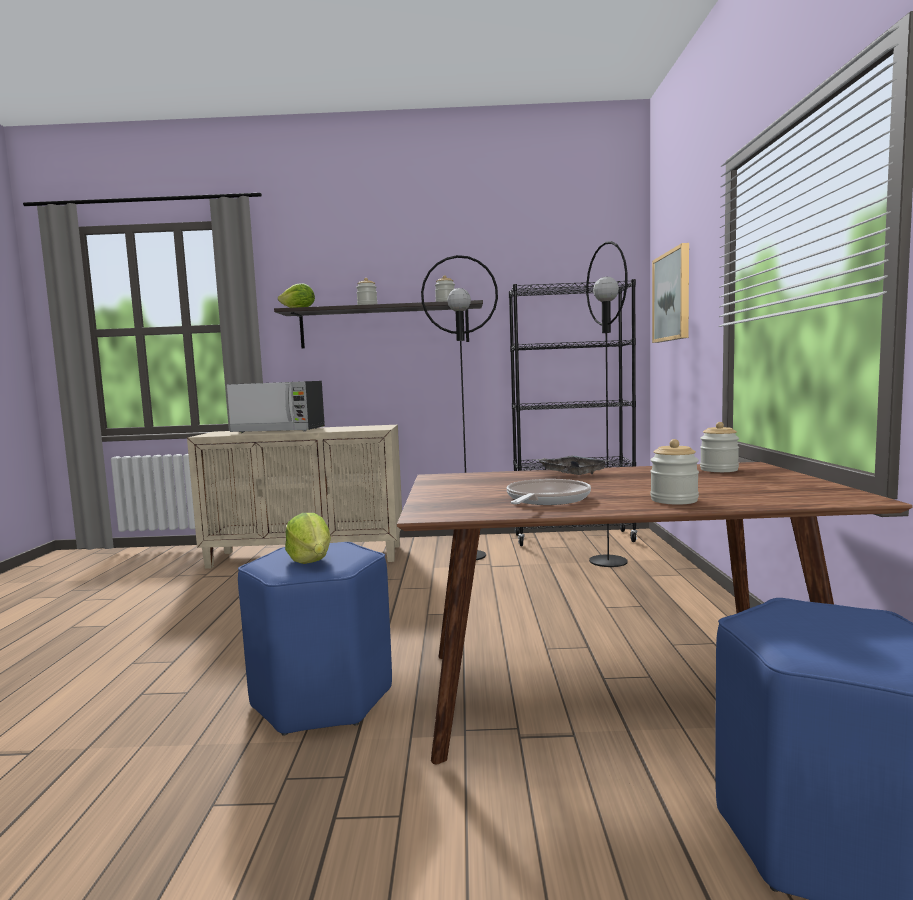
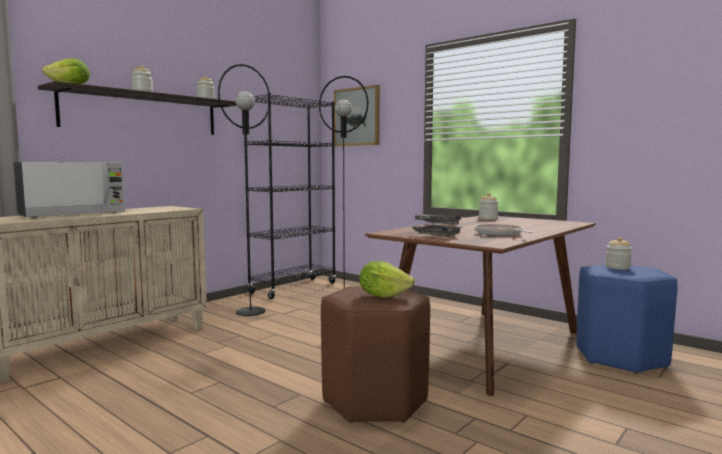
camera: 50 degrees left, 0 degrees up
blue stool [238,542,392,736] -> brown stool [321,286,430,423]
jar [650,439,699,505] -> jar moved to [606,237,632,270]
none -> grey tray [410,224,463,237]

